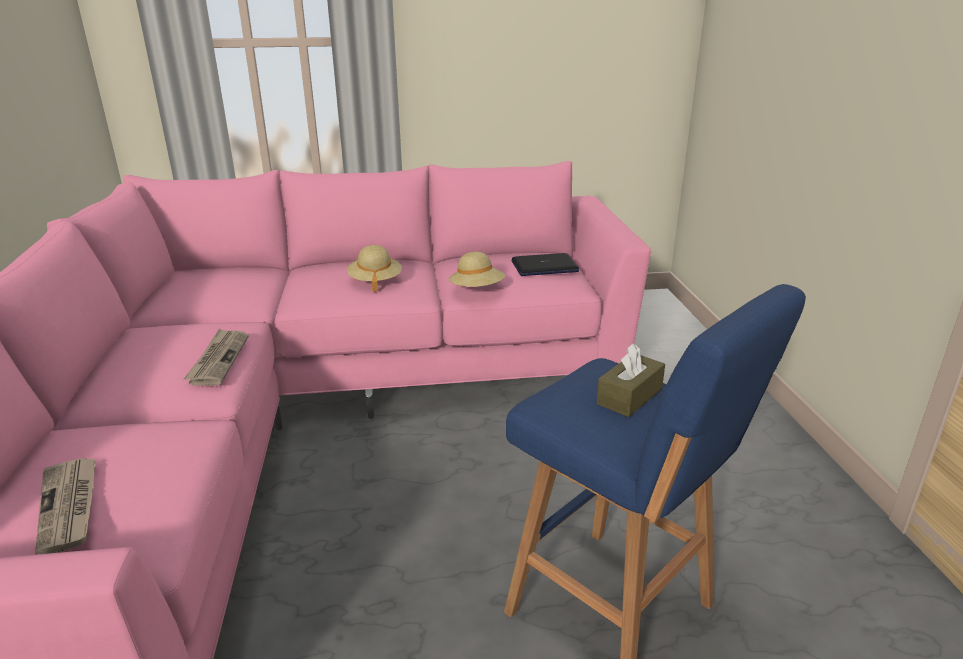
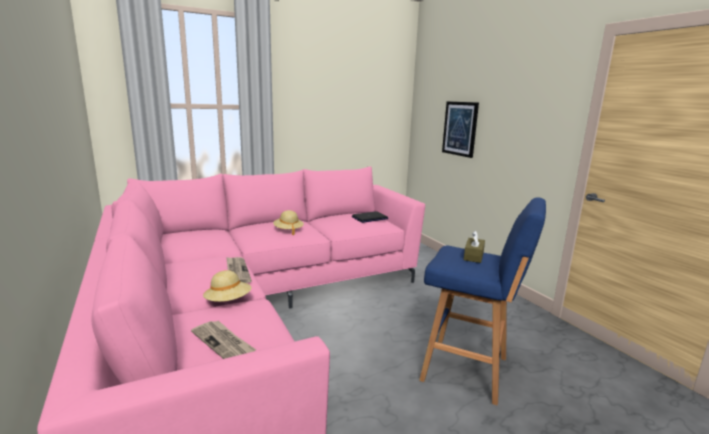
camera: 20 degrees left, 10 degrees down
beige hat [449,252,506,287] -> beige hat moved to [203,270,252,302]
none -> picture [442,101,479,158]

